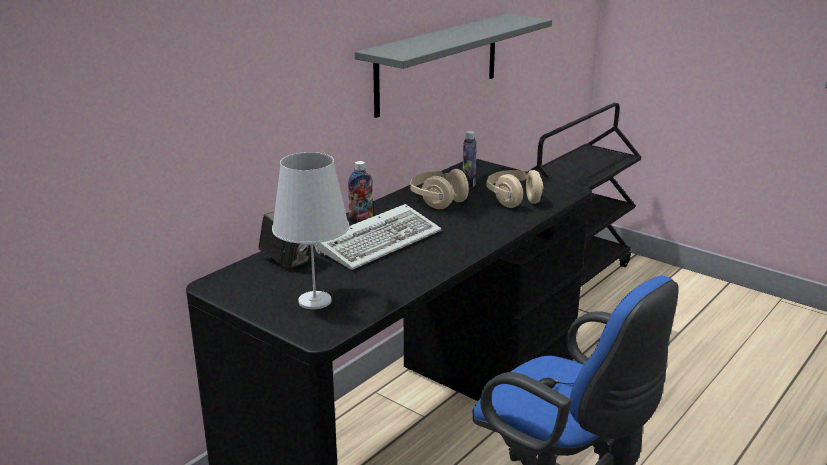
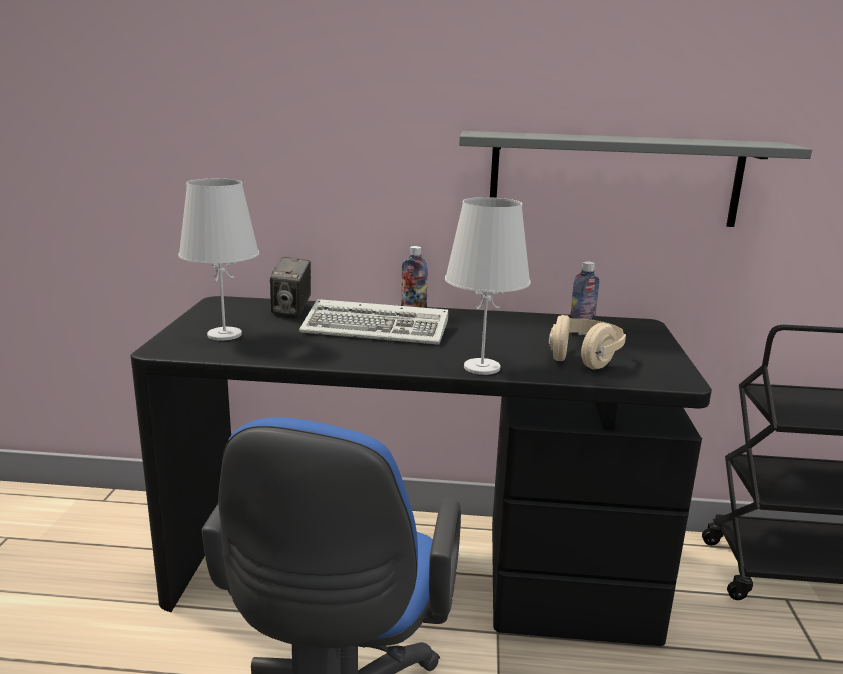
camera: 55 degrees right, 5 degrees down
beige headphones [410,169,471,209] -> none
none -> white table lamp [445,197,531,375]

